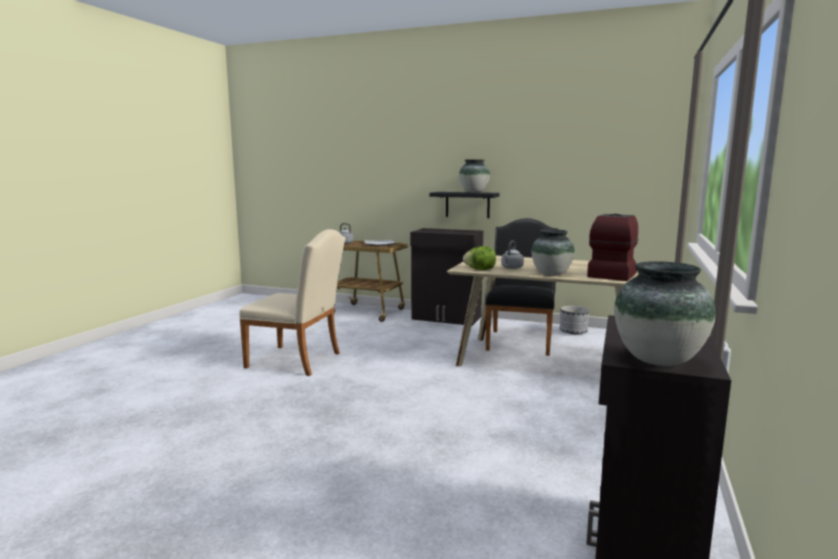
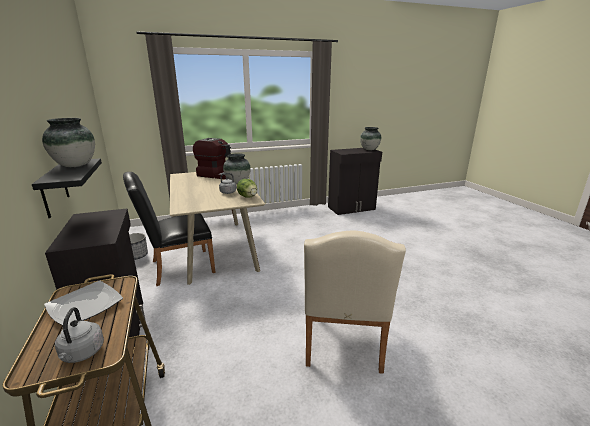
camera: 130 degrees left, 10 degrees up
beige chair [239,229,345,376] -> beige chair turned 150 degrees counterclockwise [304,231,406,374]
coffee machine [587,214,638,281] -> coffee machine turned 150 degrees counterclockwise [193,138,231,179]

